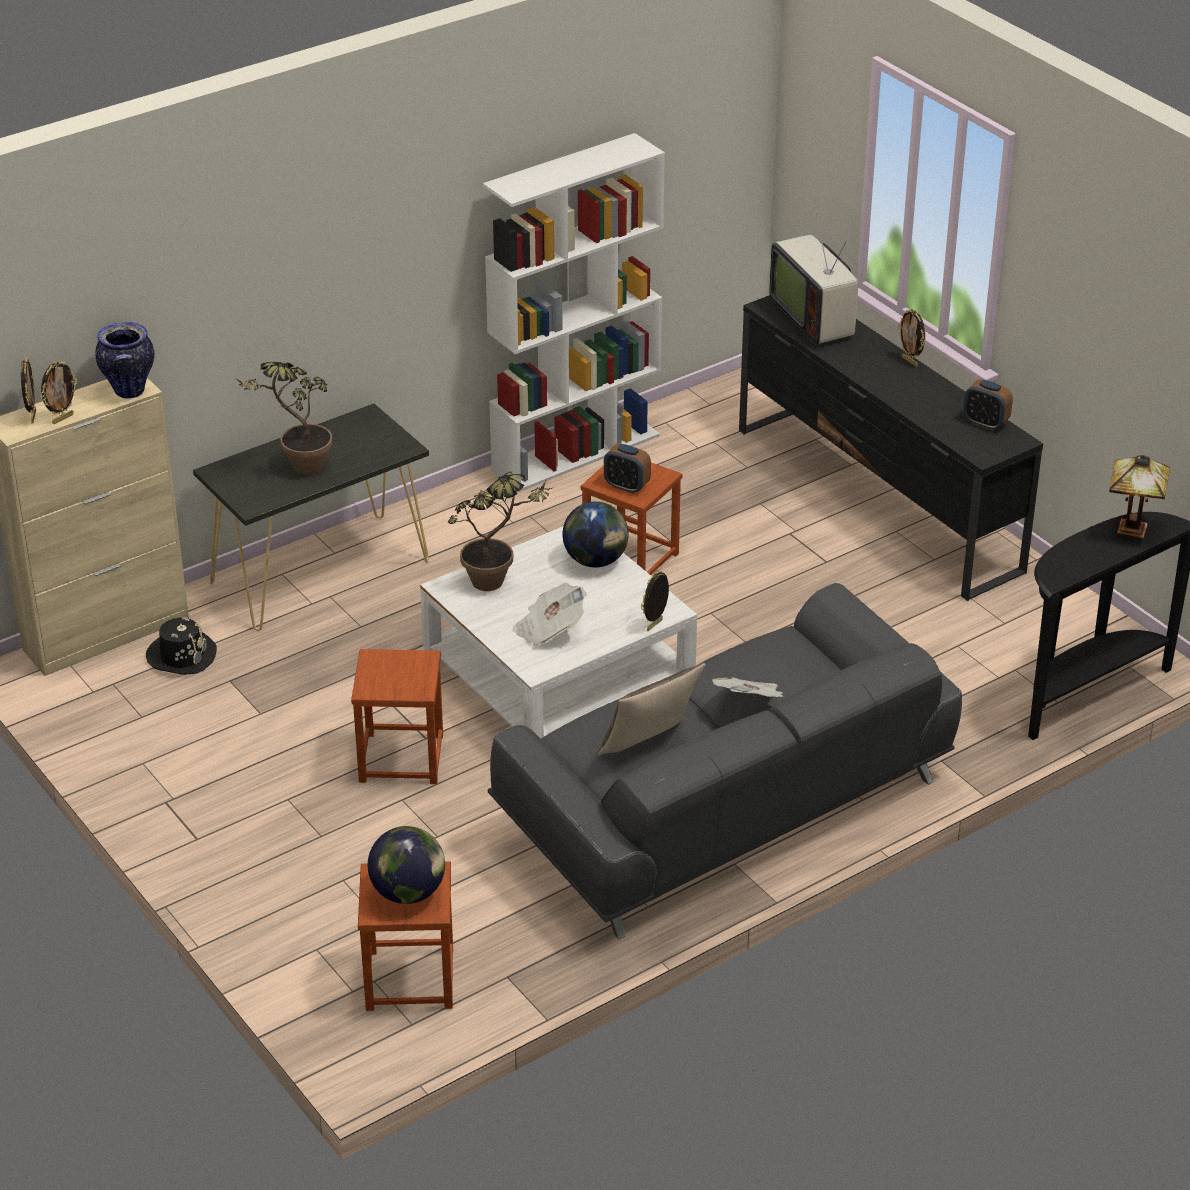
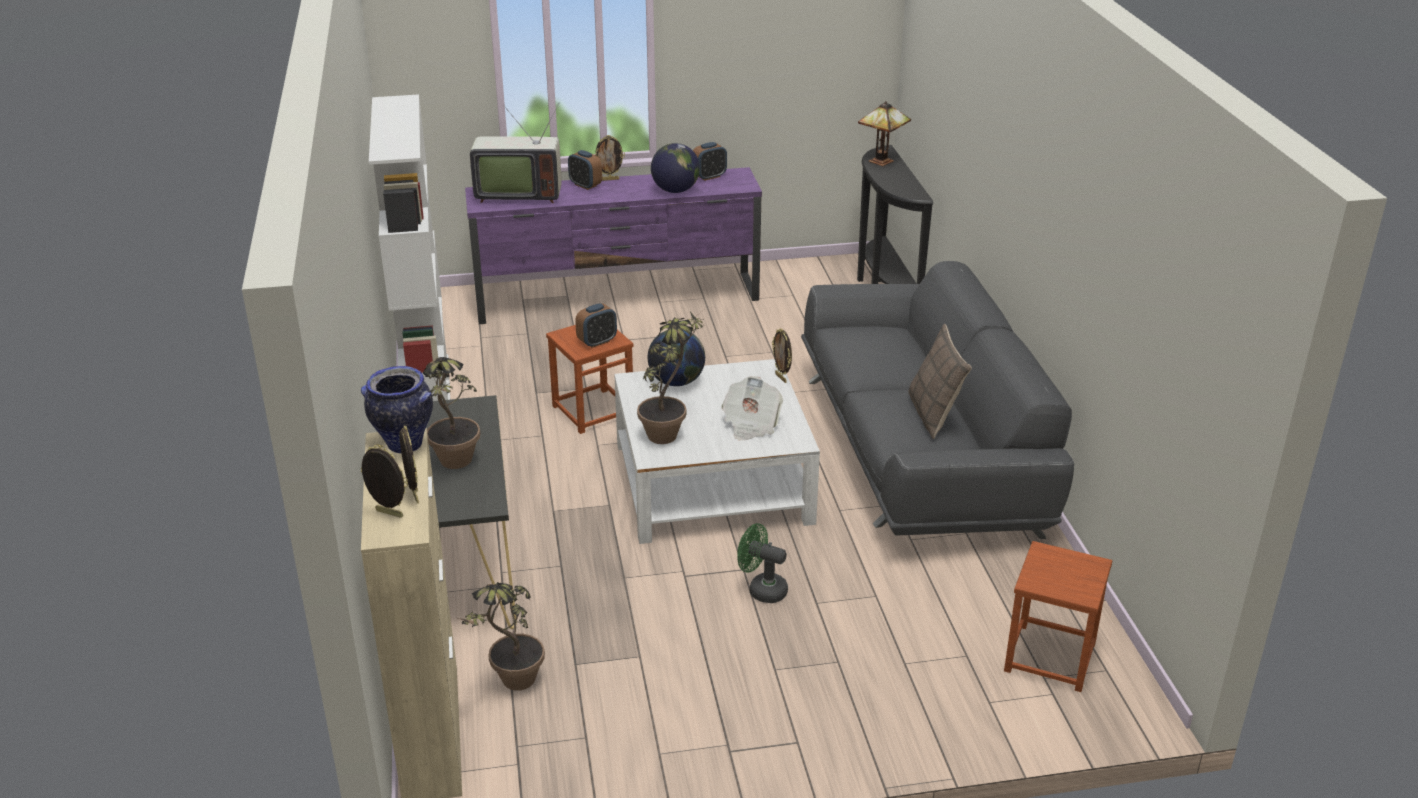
camera: 65 degrees left, 5 degrees down
black hat [146,617,217,675] -> potted plant [458,582,545,691]
brown stool [351,649,443,784] -> green fan [737,523,788,603]
globe [368,826,445,904] -> globe moved to [651,143,700,193]
newspaper [712,677,784,697] -> none
black tv stand [739,295,1043,601] -> purple tv stand [465,167,762,324]
none -> alarm clock [568,150,602,190]

